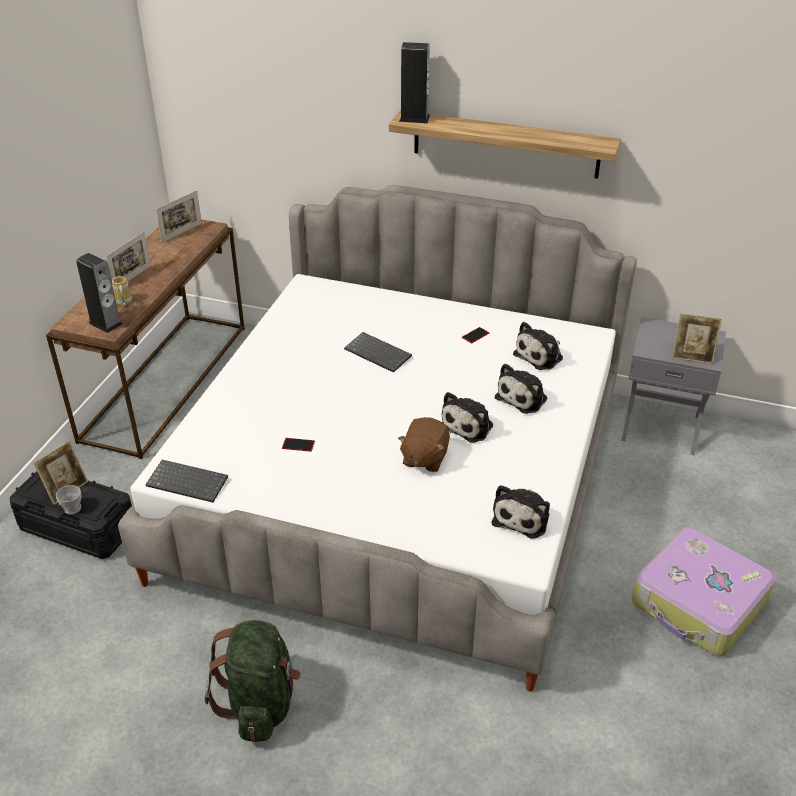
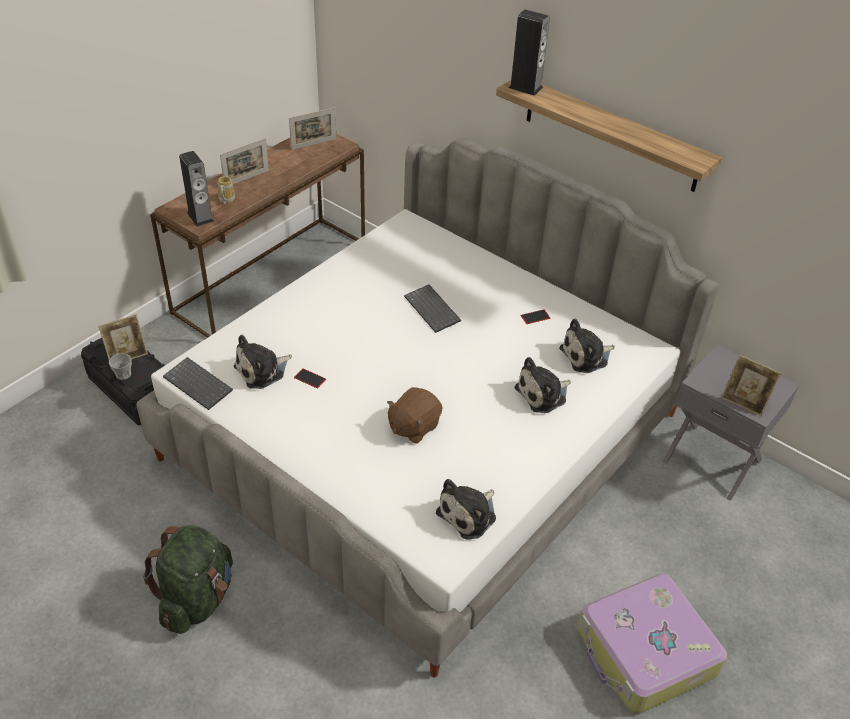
camera: 20 degrees right, 5 degrees up
plush toy [442,392,493,443] -> plush toy moved to [234,335,292,389]

